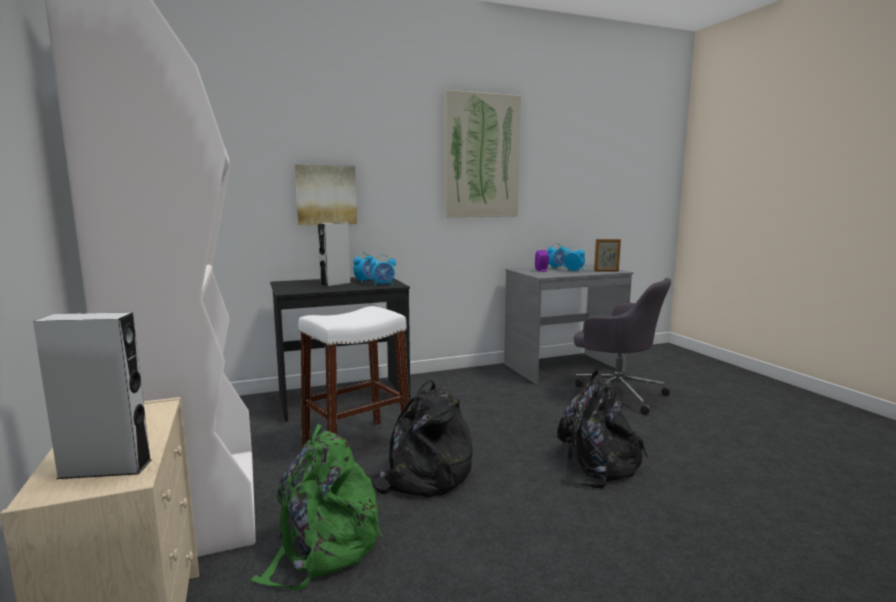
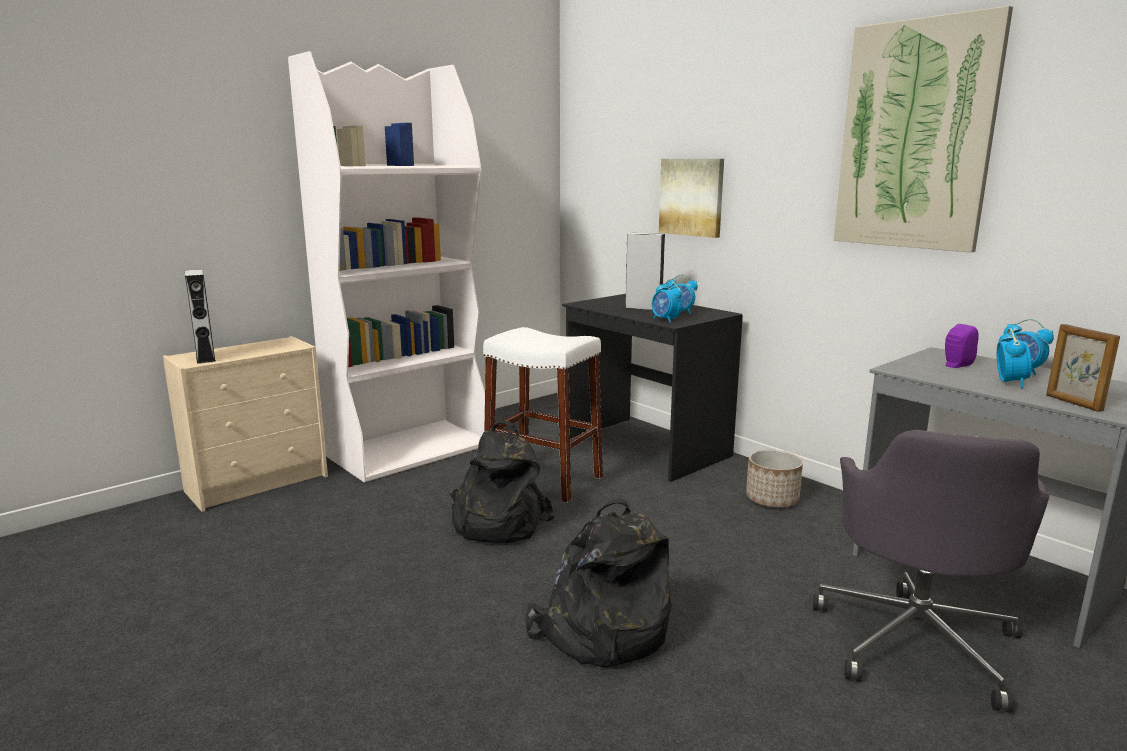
camera: 70 degrees right, 5 degrees up
green backpack [250,424,383,590] -> none
none -> planter [746,450,803,507]

